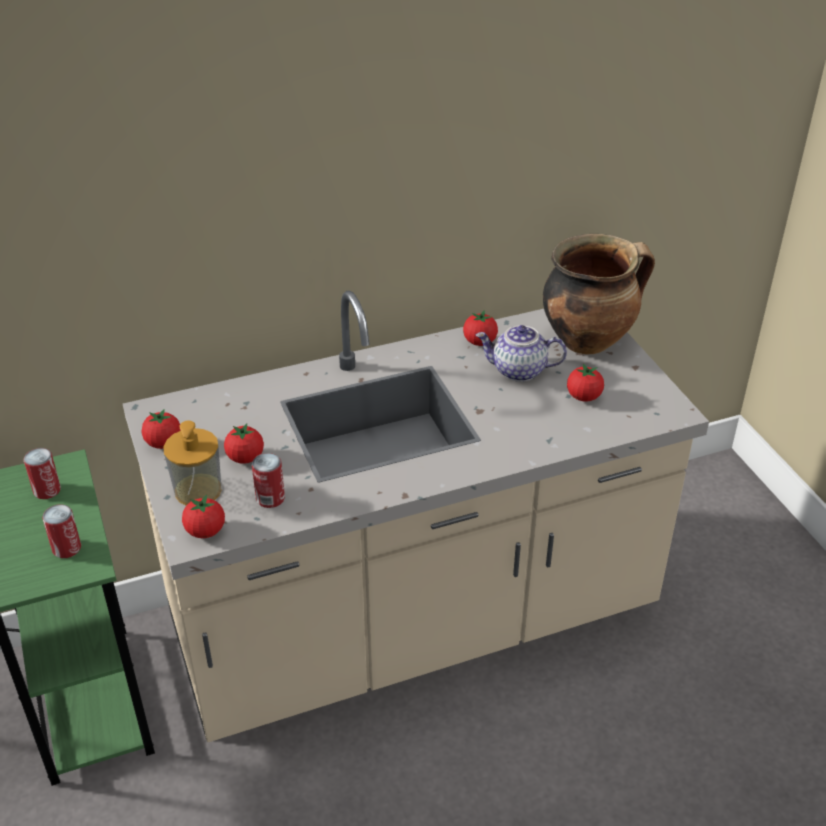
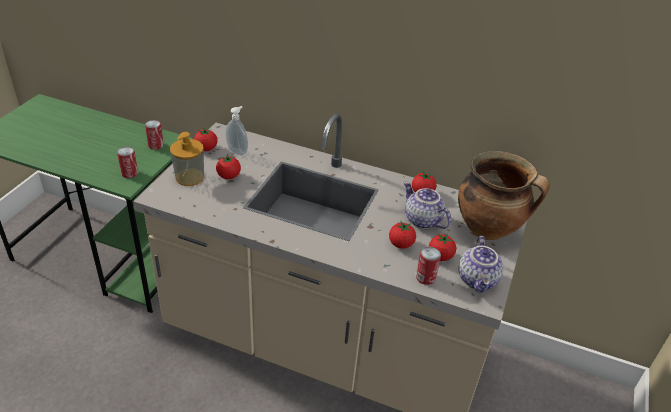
camera: 40 degrees right, 0 degrees up
tomato [182,495,225,538] -> tomato moved to [389,221,416,249]
can [252,453,285,508] -> can moved to [416,247,441,285]
none -> soap dispenser [226,106,248,155]
none -> teapot [459,236,504,293]

